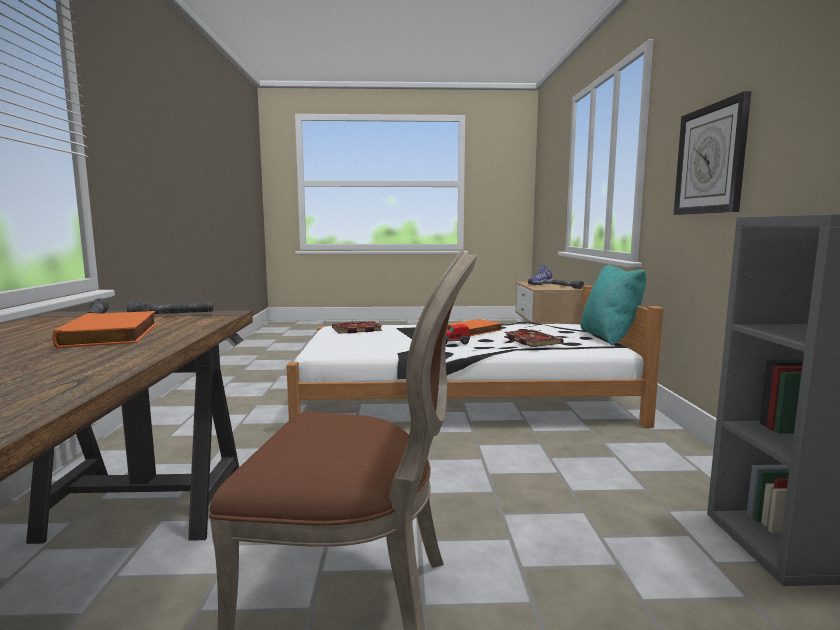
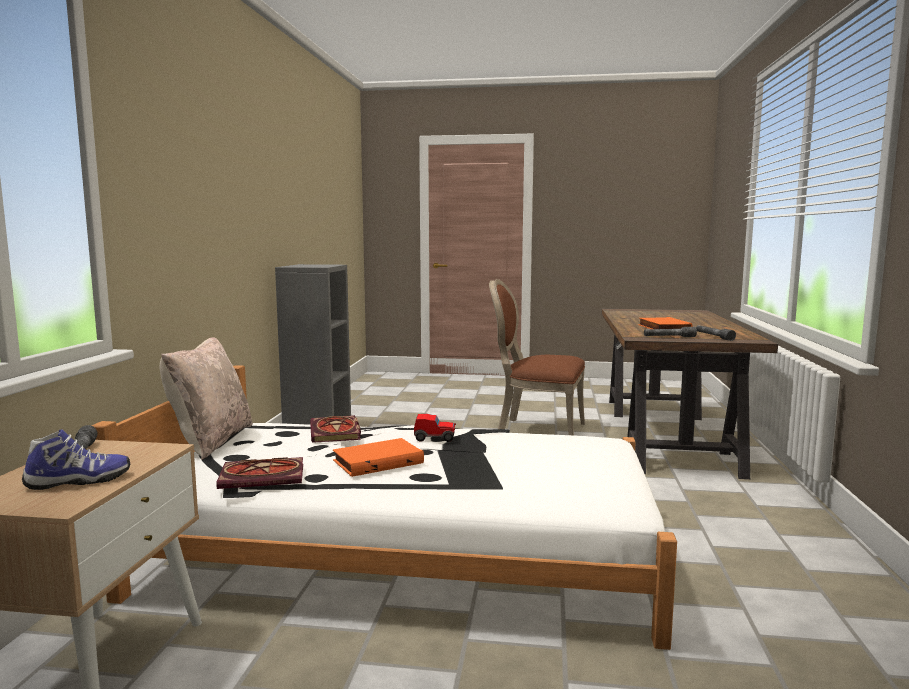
camera: 170 degrees left, 0 degrees up
book [332,321,383,334] -> book moved to [216,457,303,489]
turquoise pillow [580,264,647,345] -> beige pillow [159,337,253,460]
wall clock [674,91,751,215] -> none

